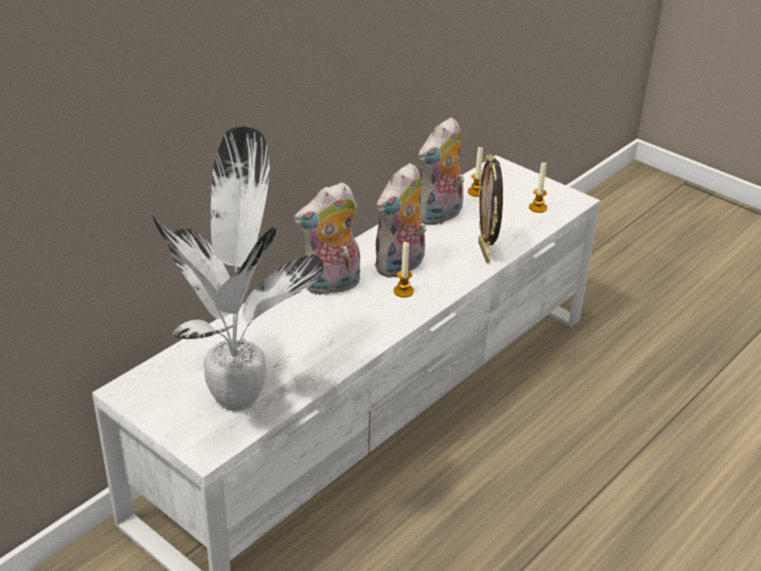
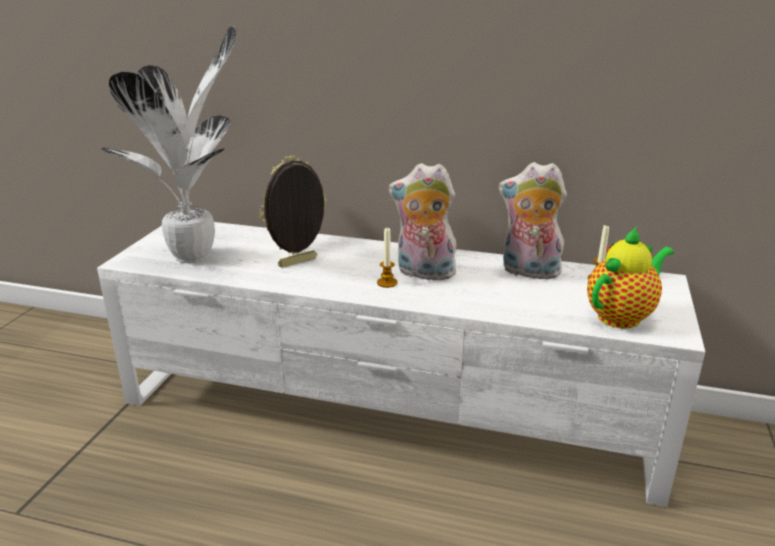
camera: 65 degrees right, 10 degrees down
plush toy [294,182,360,295] -> none
picture frame [478,155,503,263] -> picture frame moved to [259,155,327,268]
candle [529,162,547,213] -> teapot [587,227,674,329]

